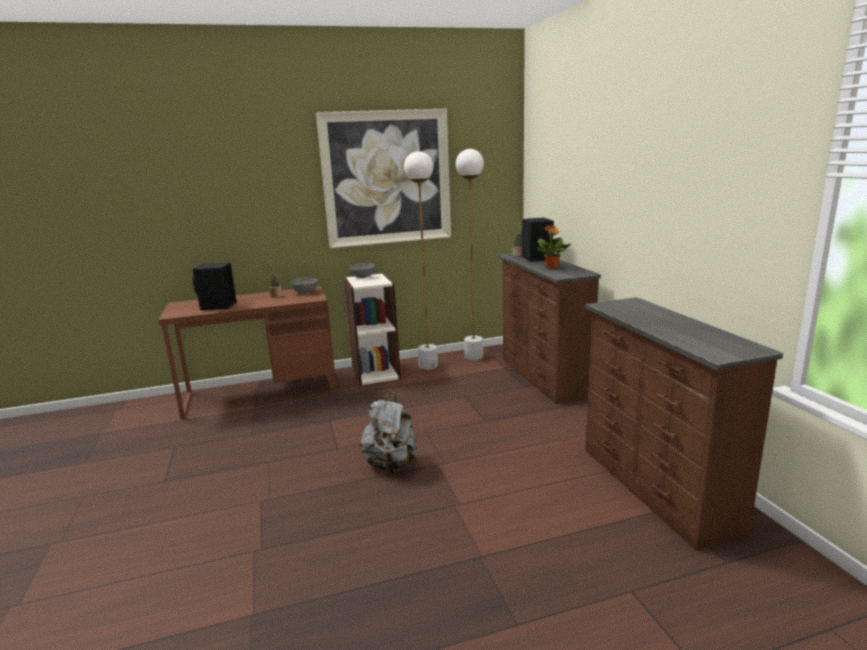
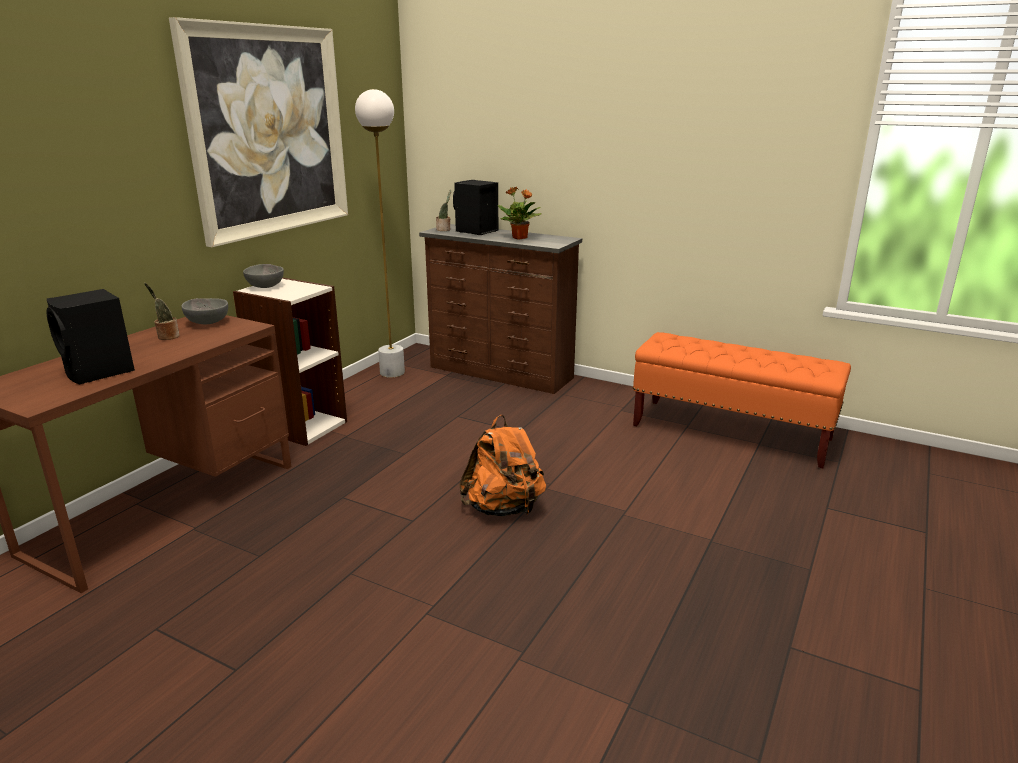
camera: 45 degrees left, 5 degrees up
grey backpack [360,392,418,473] -> orange backpack [459,415,546,516]
white floor lamp [404,151,438,370] -> none
brown dresser [585,297,783,551] -> orange bench [632,332,851,468]

